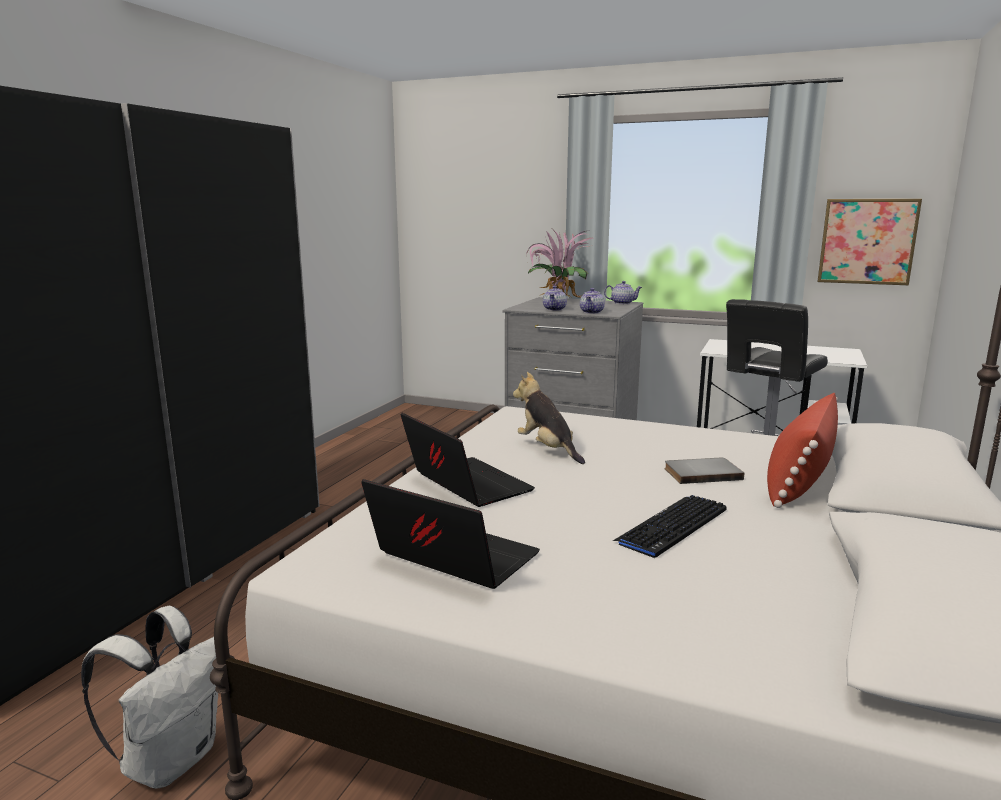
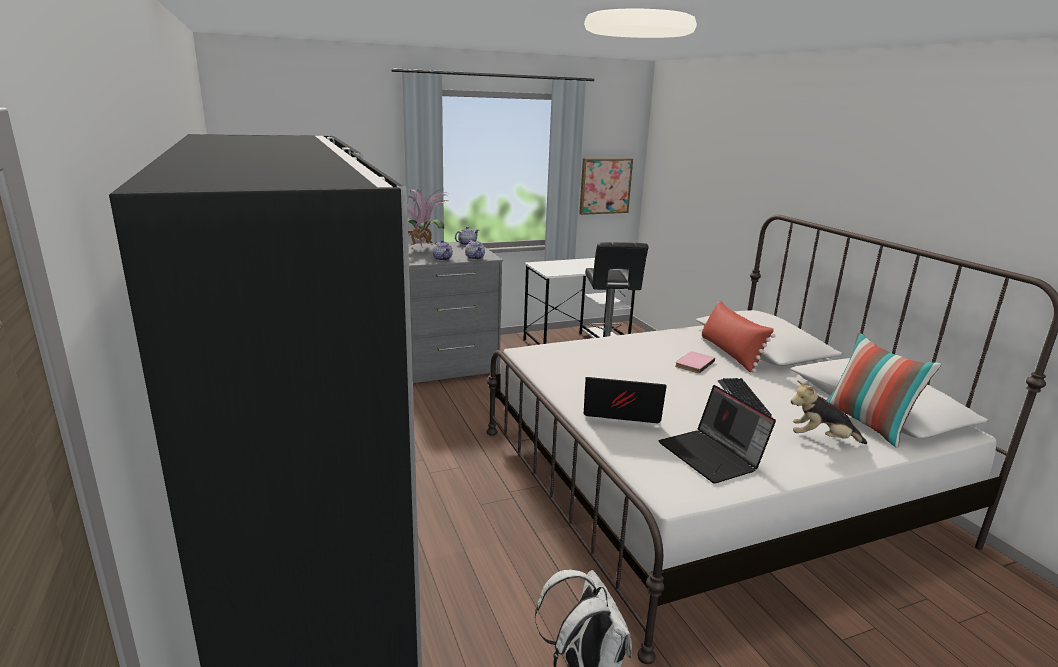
camera: 45 degrees left, 5 degrees up
laptop [361,479,540,589] -> laptop turned 105 degrees counterclockwise [659,385,776,484]
plush toy [513,372,585,464] -> plush toy moved to [791,380,867,444]
grey book [664,458,744,484] -> pink book [675,351,715,374]
none -> pillow [826,332,942,448]

